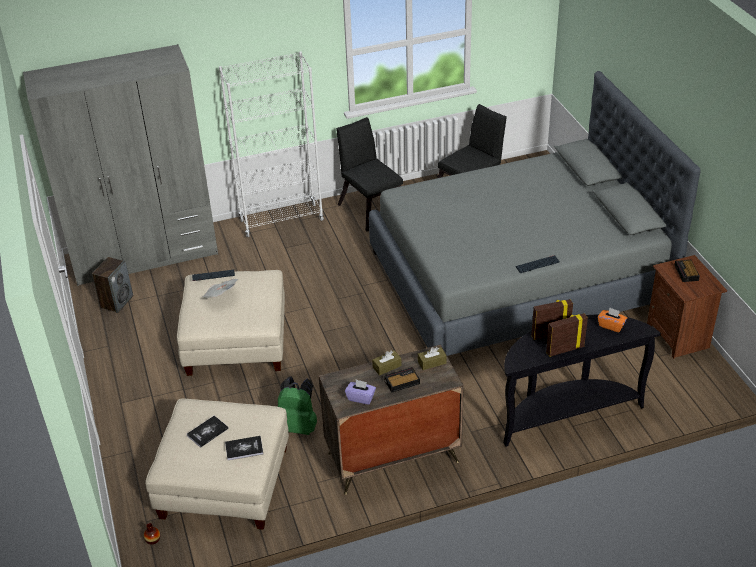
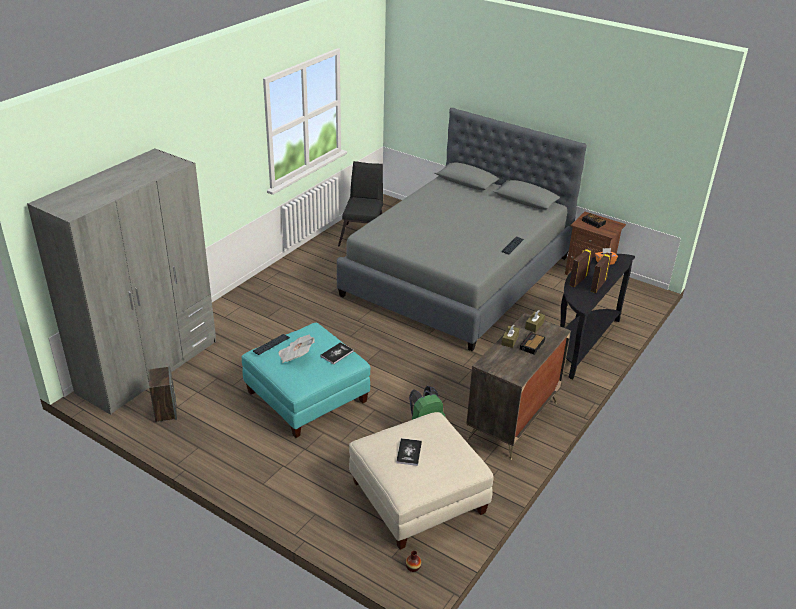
camera: 40 degrees left, 5 degrees down
beige ottoman [177,270,285,376] -> turquoise ottoman [241,323,370,438]
white bookcase [219,51,324,237] -> none
book [225,436,263,460] -> book moved to [320,342,354,365]
black chair [336,117,403,232] -> none
purple tissue box [345,380,376,405] -> none

